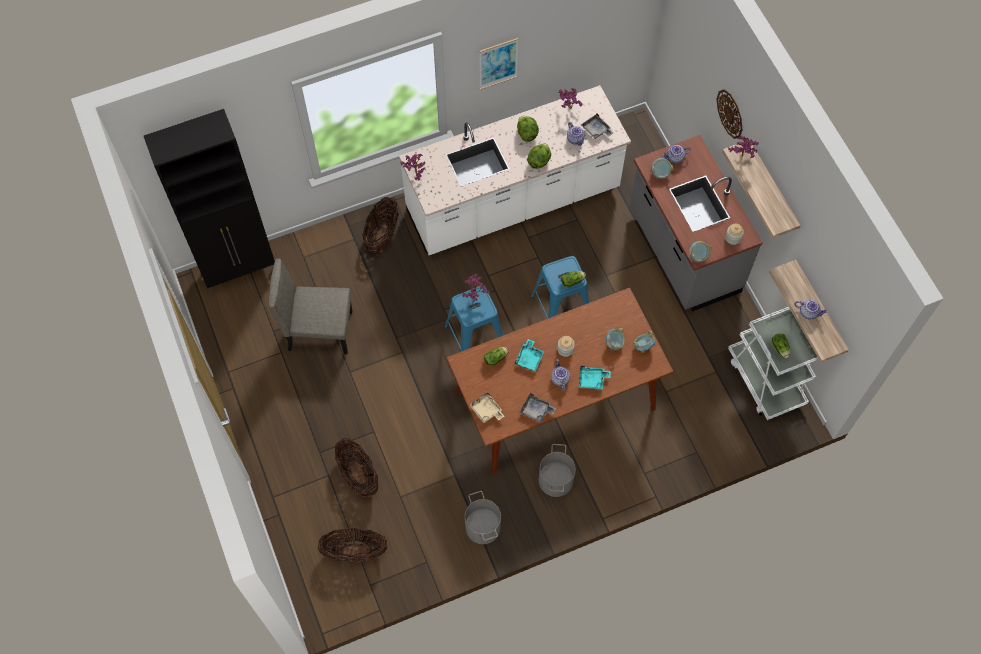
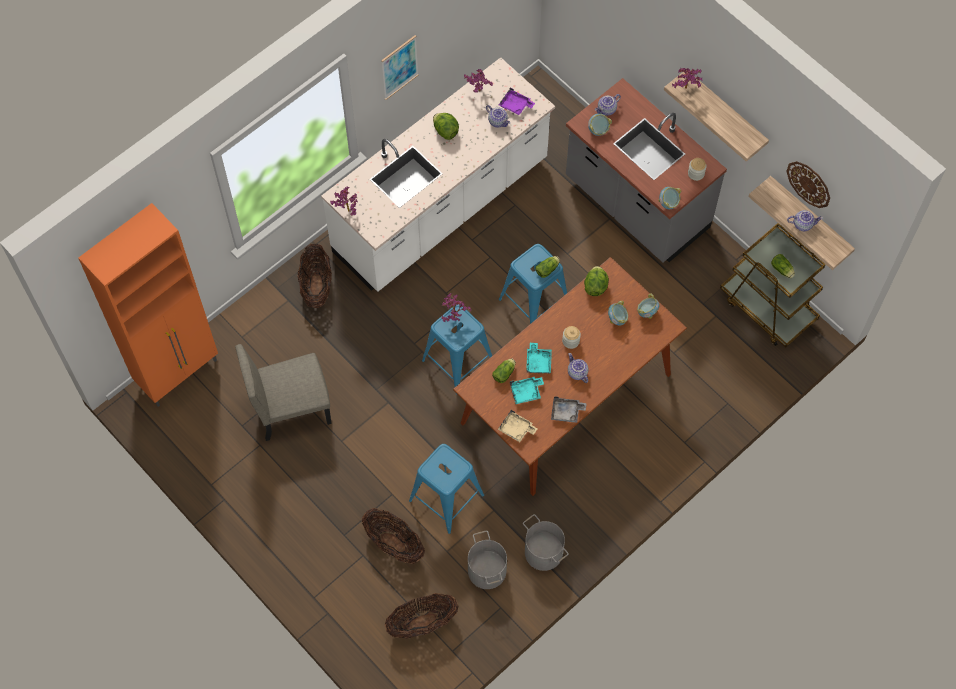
camera: 20 degrees left, 0 degrees up
black cabinet [144,109,275,293] -> orange cabinet [78,203,218,407]
lettuce [527,143,551,169] -> lettuce moved to [584,266,609,296]
grey bucket [539,444,575,497] -> grey bucket moved to [468,531,507,589]
turquoise tray [579,366,611,389] -> turquoise tray moved to [510,377,544,404]
grey tray [581,113,613,139] -> purple tray [499,88,535,115]
wall clock [717,89,742,139] -> wall clock moved to [786,161,830,208]
white cart [728,307,819,420] -> brown cart [720,223,826,347]
none -> blue stool [409,444,484,534]

